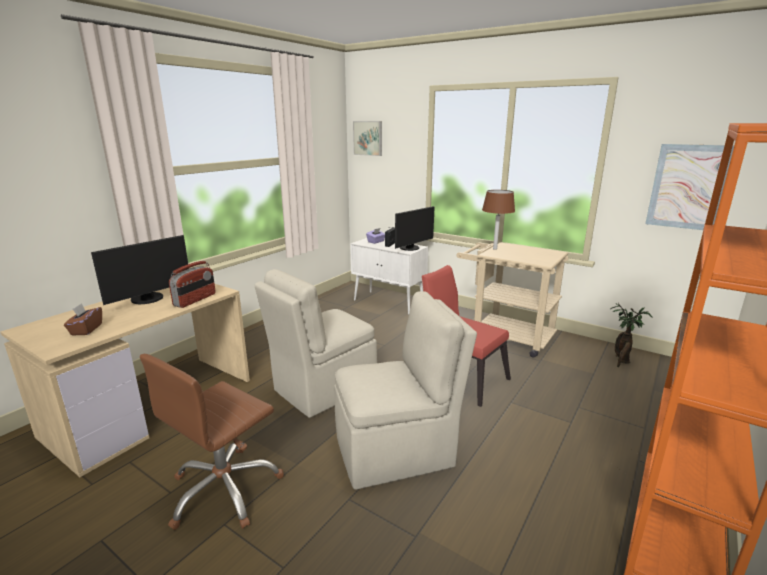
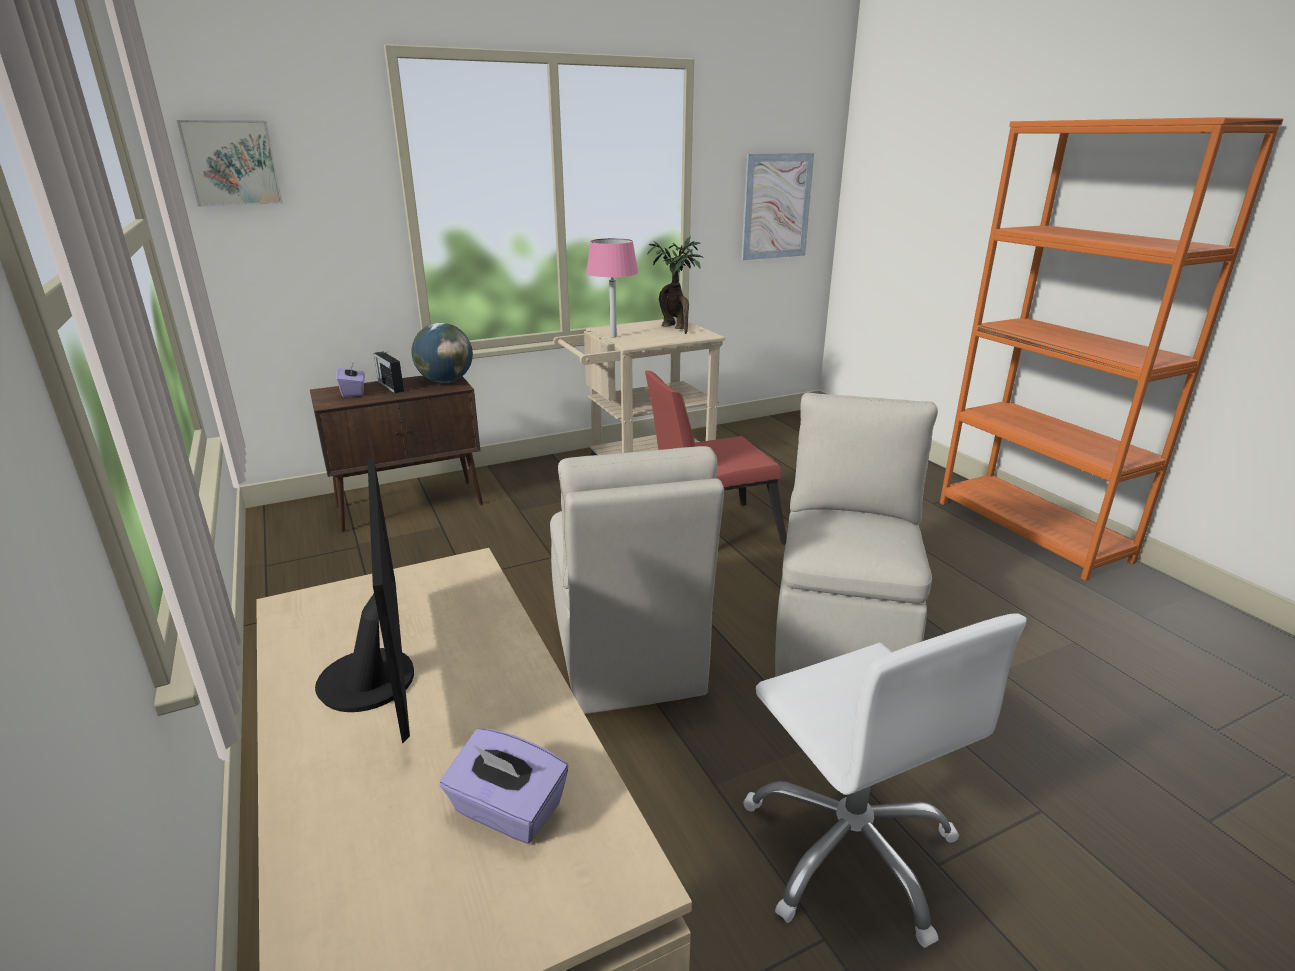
camera: 60 degrees left, 5 degrees up
brown tissue box [64,303,102,335] -> purple tissue box [440,728,568,844]
brown office chair [140,354,284,530] -> white office chair [743,613,1027,948]
radio [169,261,215,308] -> none
white cabinet [350,238,428,315] -> brown cabinet [310,376,483,532]
monitor [395,206,434,251] -> globe [411,323,473,383]
brown table lamp [482,190,515,250] -> pink table lamp [586,238,638,338]
potted plant [611,303,653,367] -> potted plant moved to [647,236,704,334]

